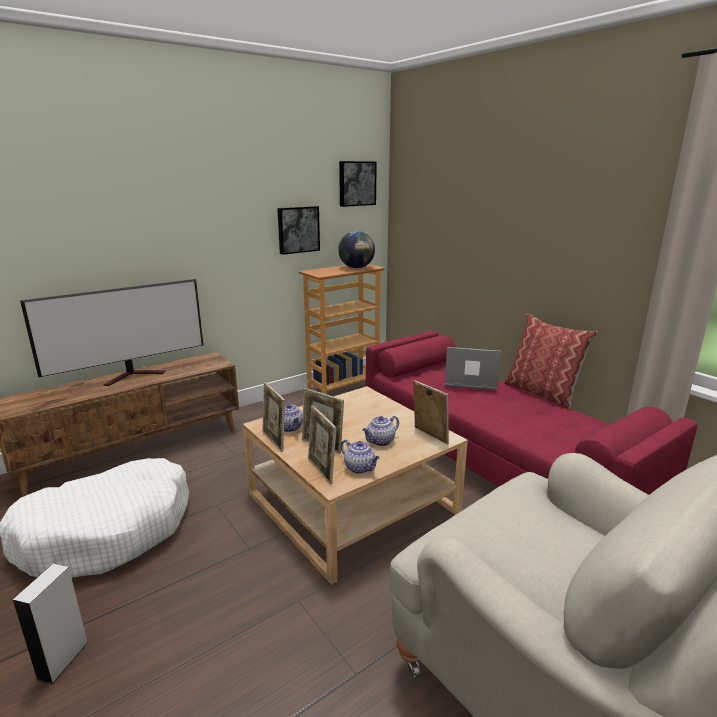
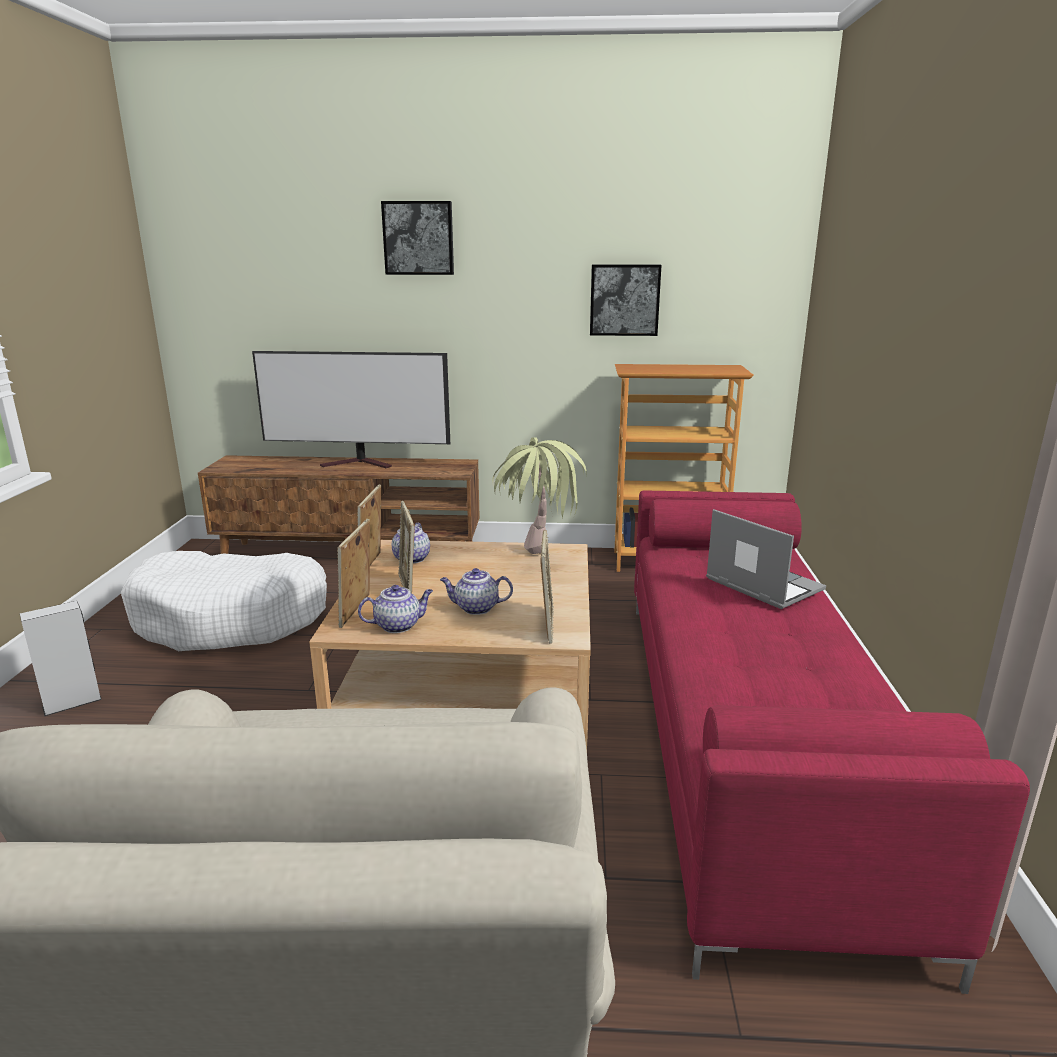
camera: 40 degrees right, 0 degrees up
globe [338,231,375,268] -> none
picture [339,161,377,207] -> picture moved to [381,201,454,275]
teapot [341,440,380,474] -> teapot turned 105 degrees counterclockwise [358,585,433,633]
pillow [504,314,598,410] -> none
none -> potted plant [492,437,587,554]

